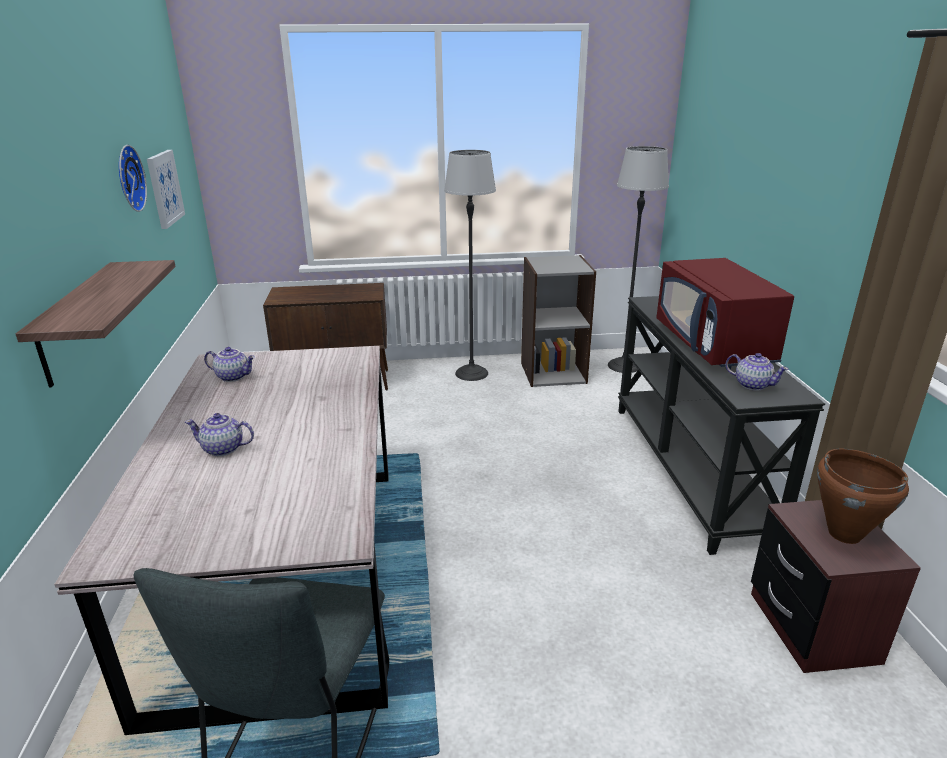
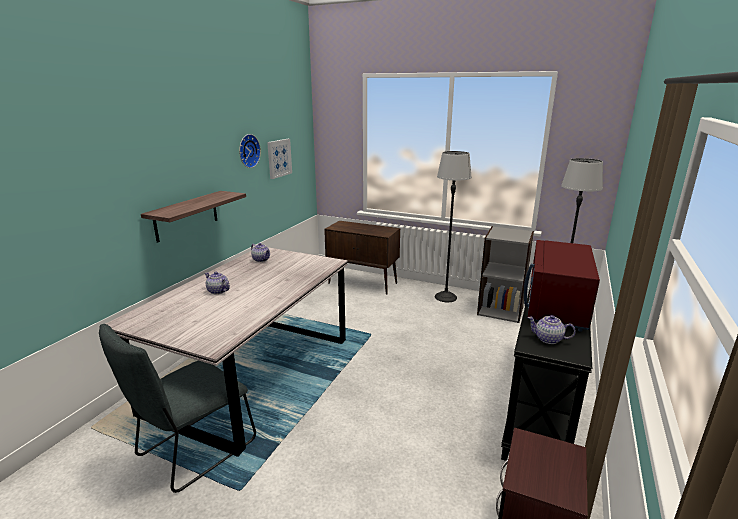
camera: 30 degrees right, 5 degrees down
teapot [725,353,789,391] -> teapot turned 135 degrees clockwise [527,315,576,344]
brown cooking pot [817,448,909,544] -> none

